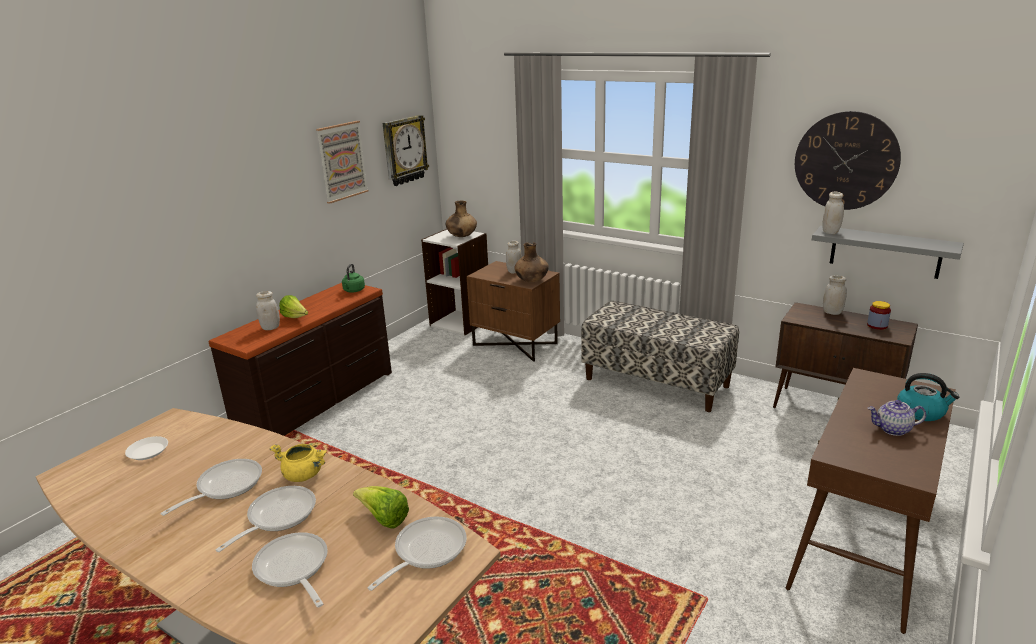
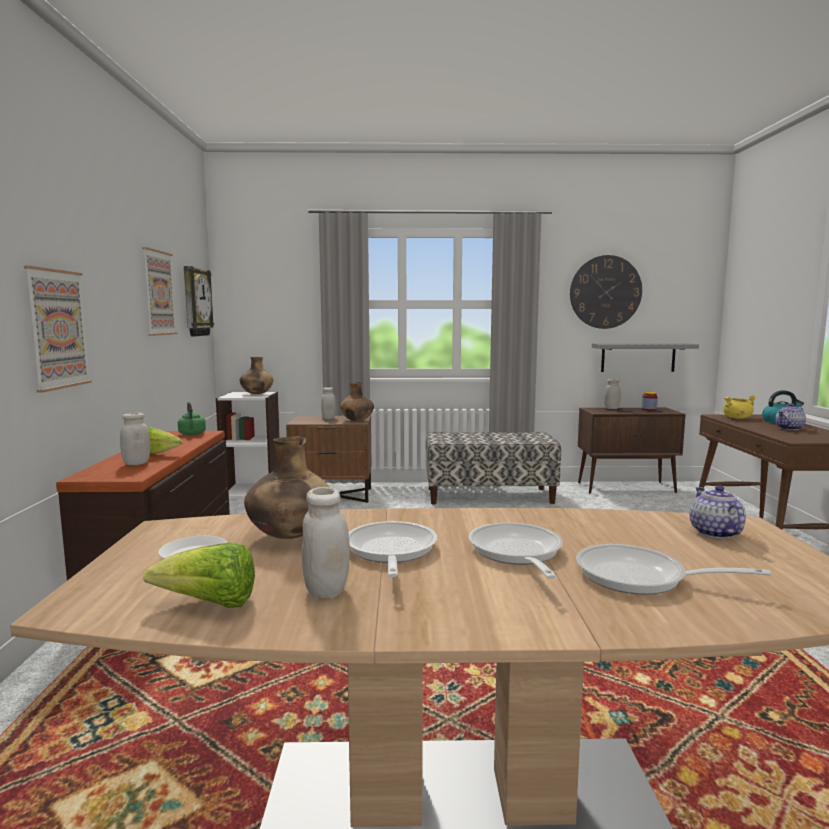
camera: 35 degrees left, 15 degrees down
yellow cooking pot [270,444,327,482] -> yellow cooking pot moved to [723,395,756,419]
lettuce [353,486,409,529] -> lettuce moved to [143,542,255,608]
frying pan [367,516,467,591] -> teapot [690,485,746,539]
white jar [823,192,844,234] -> white jar moved to [302,487,350,598]
none -> picture [24,266,92,392]
none -> brown vase [244,437,329,539]

